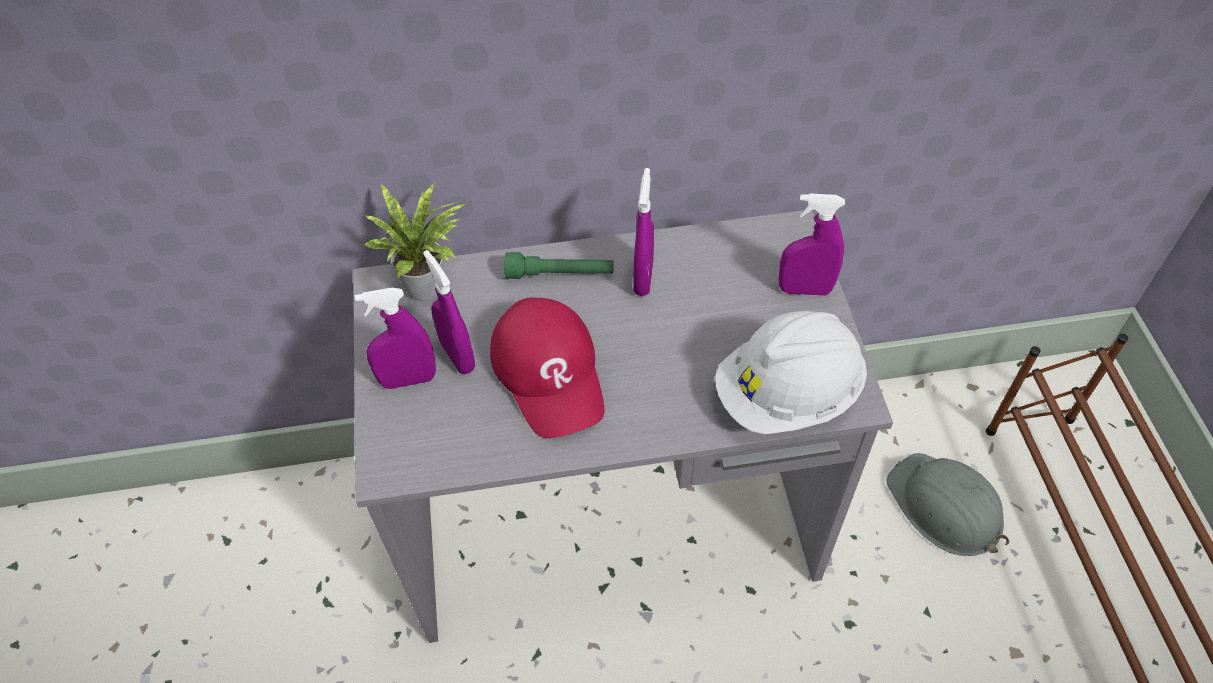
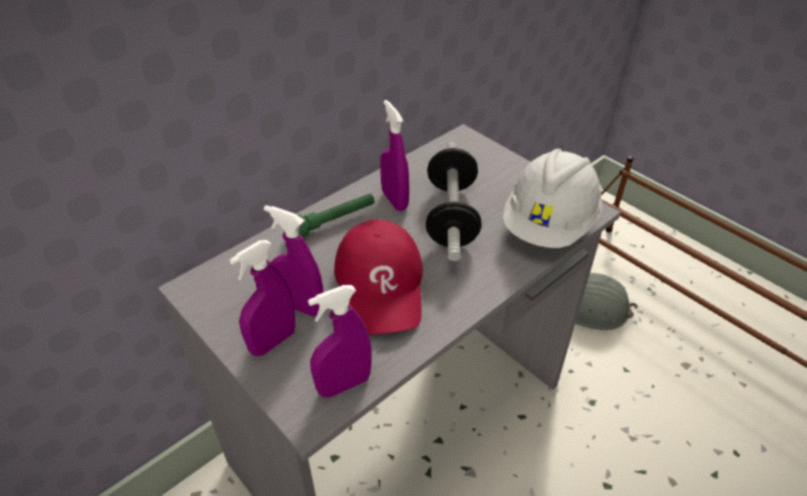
camera: 35 degrees left, 10 degrees down
potted plant [363,183,465,301] -> none
red cap [490,298,605,438] -> red cap turned 45 degrees clockwise [334,219,423,335]
purple spray bottle [779,193,845,296] -> purple spray bottle moved to [308,285,372,398]
none -> dumbbell [426,142,482,261]

